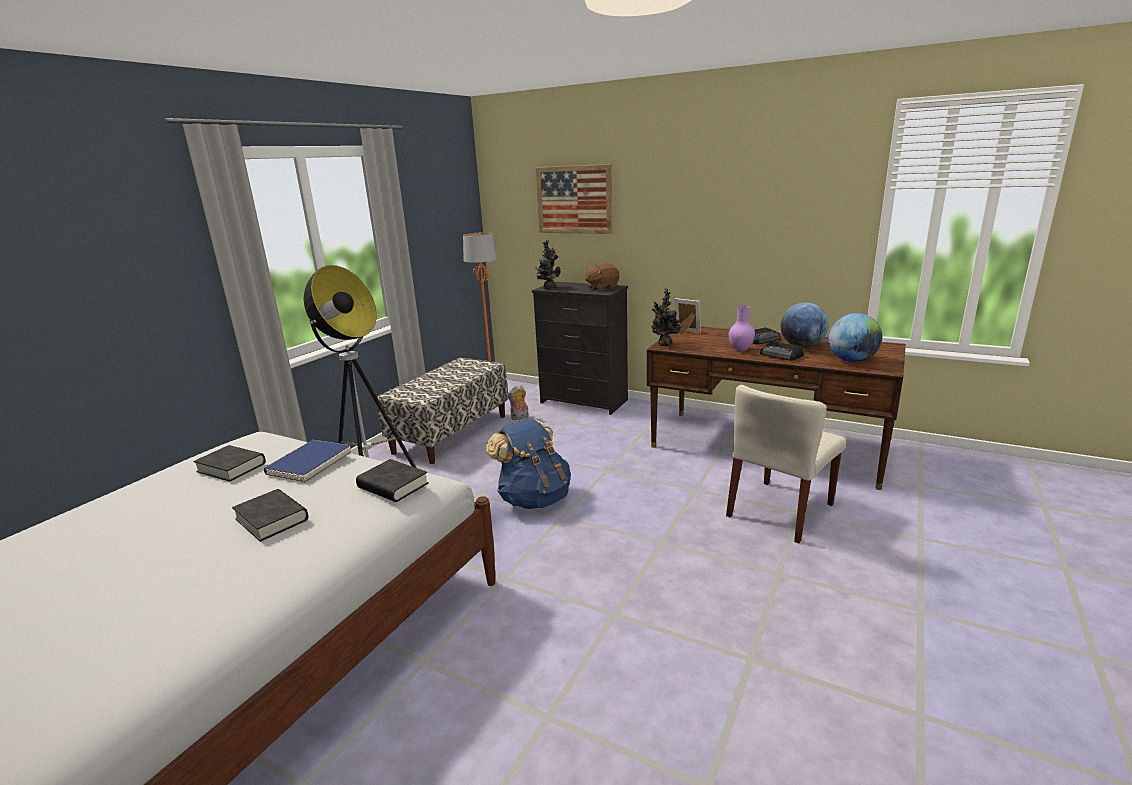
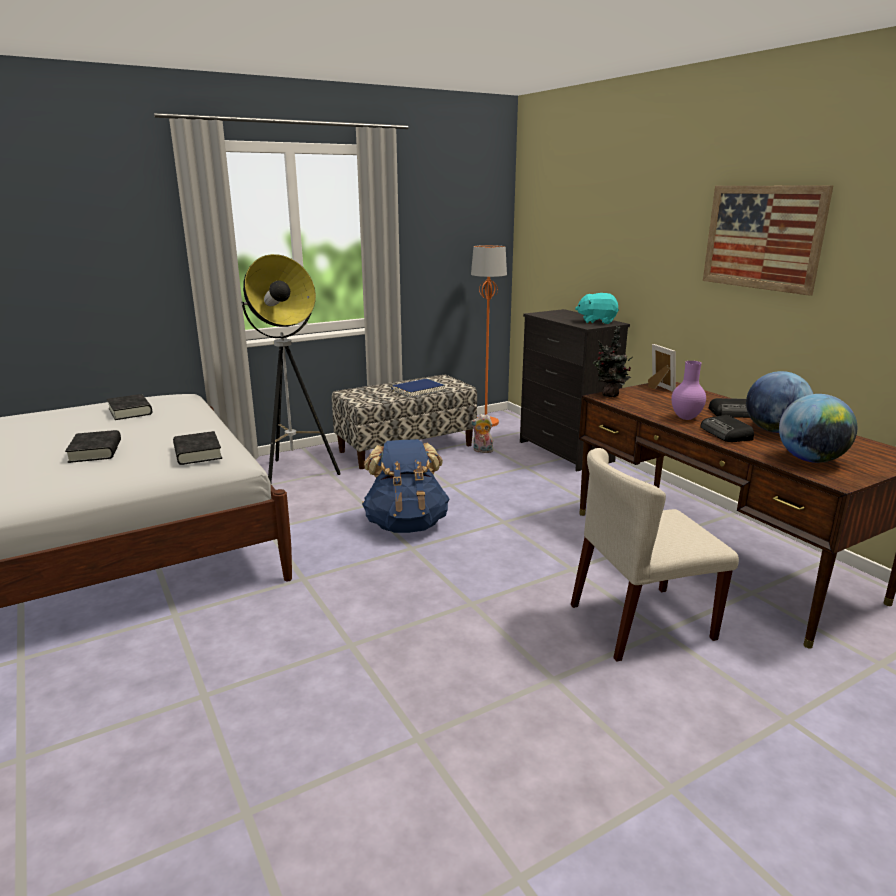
camera: 30 degrees right, 0 degrees up
blue book [264,440,351,483] -> blue book moved to [391,379,445,398]
picture [535,164,613,234] -> picture moved to [703,185,833,296]
potted plant [536,240,561,289] -> none
brown plush toy [585,263,619,290] -> turquoise plush toy [575,293,619,324]

